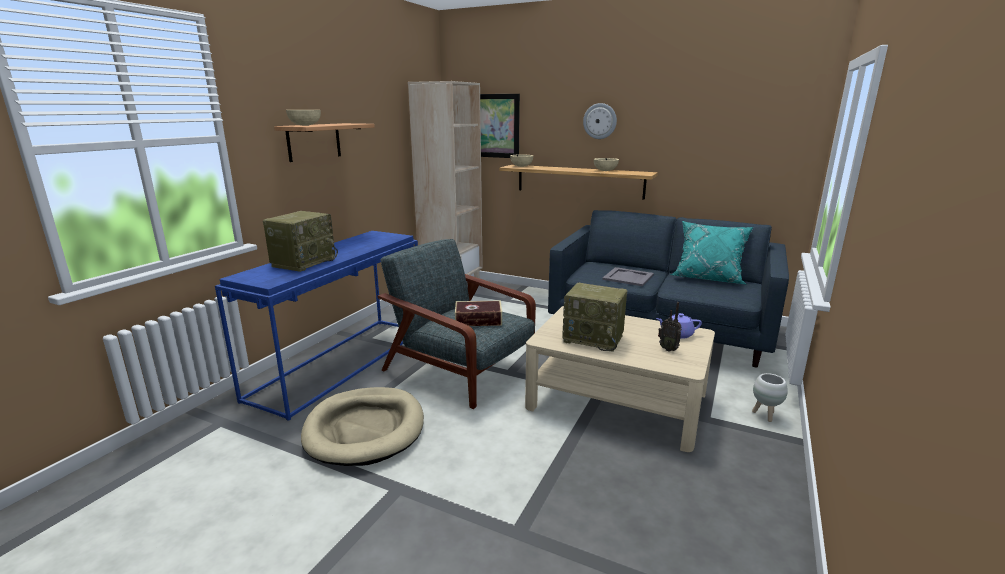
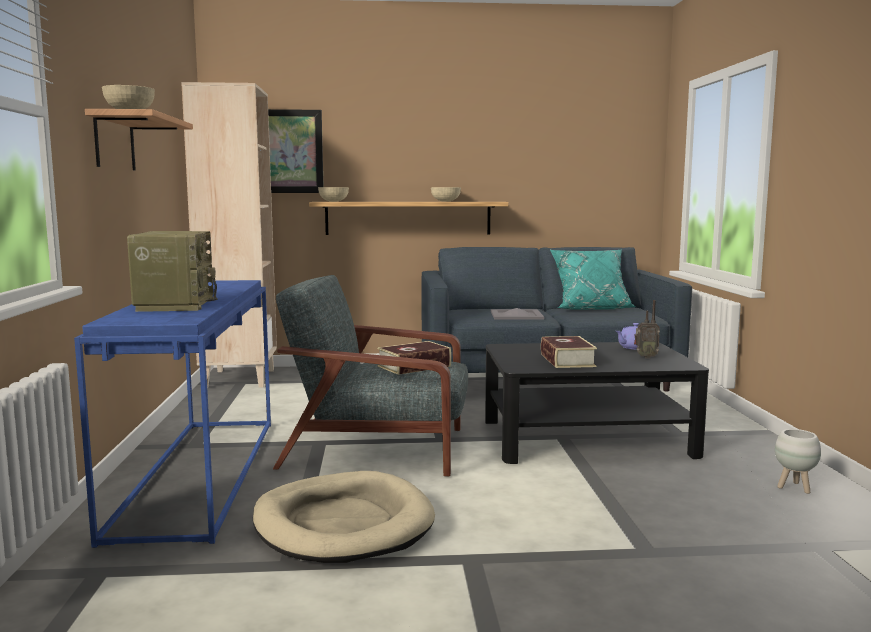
camera: 30 degrees left, 10 degrees down
beige coffee table [525,306,715,452] -> black coffee table [485,342,709,464]
radio [562,283,627,352] -> book [541,336,597,368]
wall clock [583,103,617,139] -> none
white planter [752,373,788,422] -> white planter moved to [775,429,821,494]

